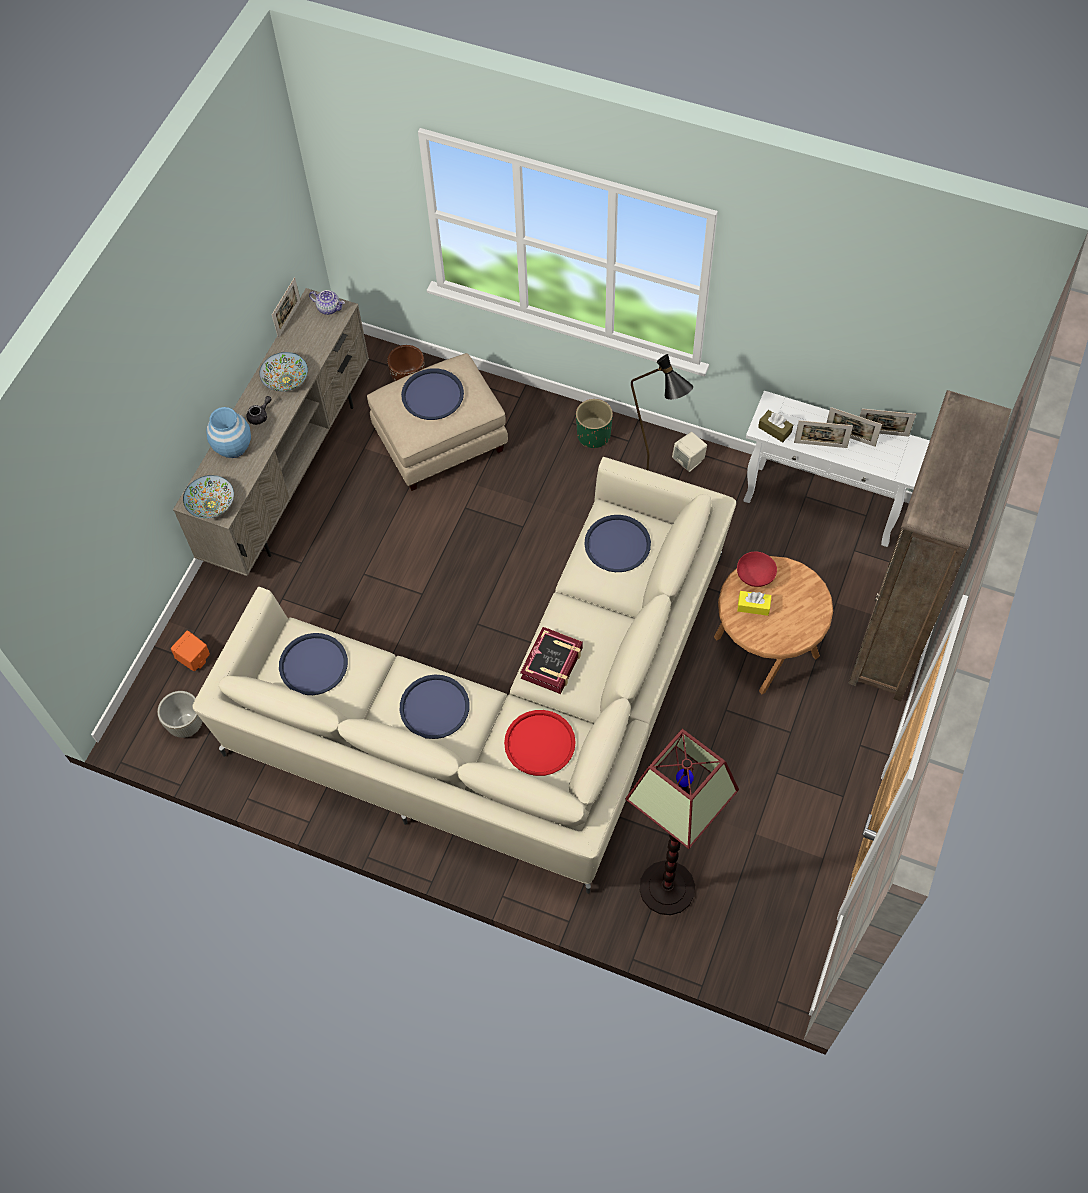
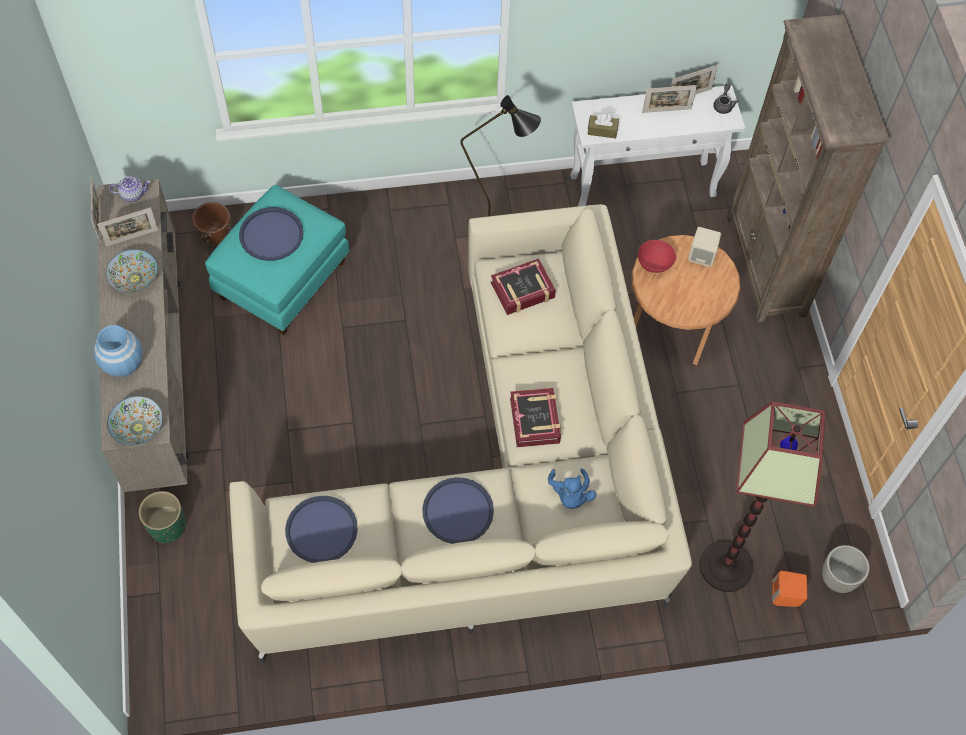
camera: 35 degrees left, 0 degrees up
grey planter [157,691,202,738] -> grey planter moved to [822,545,870,593]
orange speaker [171,631,210,671] -> orange speaker moved to [772,571,807,607]
grey teapot [247,396,271,425] -> grey teapot moved to [713,84,739,114]
beige ottoman [367,353,508,491] -> turquoise ottoman [205,185,349,335]
red tray [504,710,576,776] -> blue plush toy [548,468,596,509]
green planter [576,399,613,448] -> green planter moved to [139,491,186,543]
blue tray [584,515,651,572] -> book [491,259,556,315]
beige speaker [672,432,707,472] -> beige speaker moved to [688,227,721,267]
yellow tissue box [737,591,771,616] -> none
picture frame [794,420,853,448] -> picture frame moved to [97,207,158,247]

